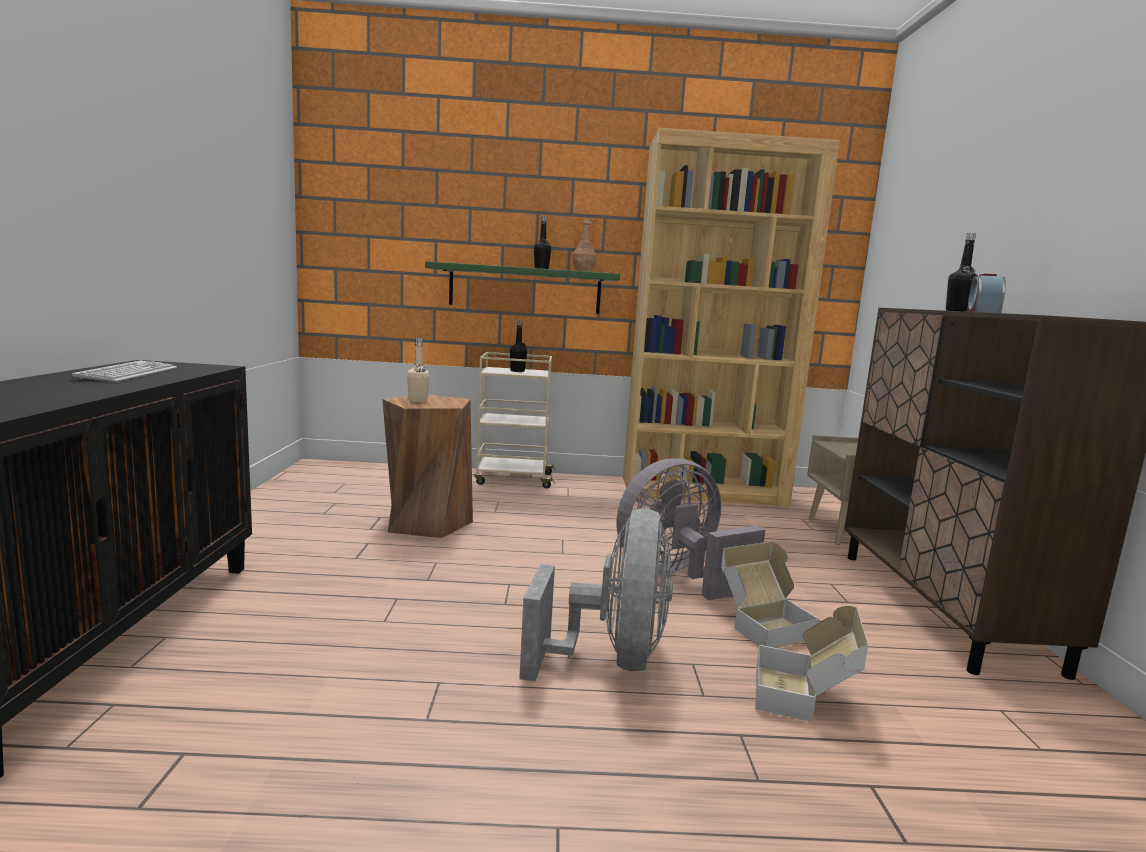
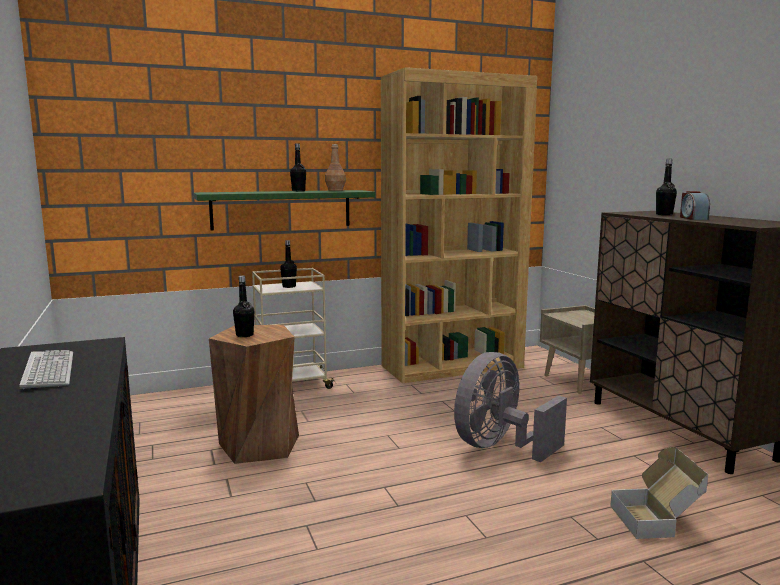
camera: 20 degrees left, 0 degrees up
beige bottle [407,337,430,403] -> black bottle [233,276,254,337]
grey fan [519,508,673,681] -> none
cardboard box [721,541,819,648] -> none

